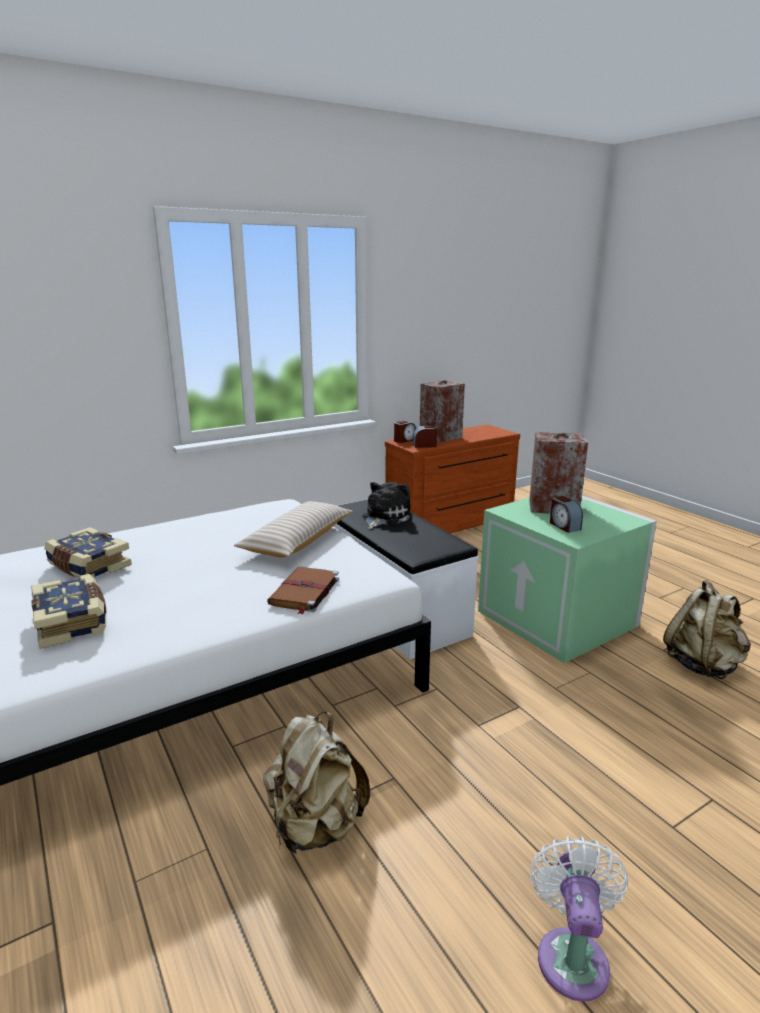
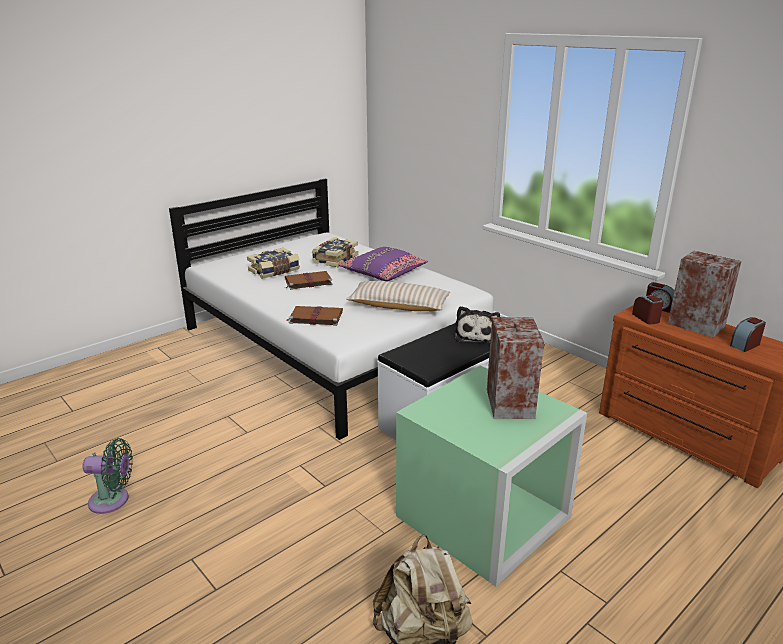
camera: 80 degrees right, 5 degrees up
beige backpack [263,712,370,853] -> none
plush toy [363,482,412,529] -> plush toy turned 75 degrees clockwise [455,306,500,344]
white fan [530,836,628,1002] -> green fan [82,438,133,514]
alarm clock [550,496,583,533] -> alarm clock moved to [730,317,766,352]
none -> brown book [285,271,332,290]
none -> purple pillow [338,247,428,281]

